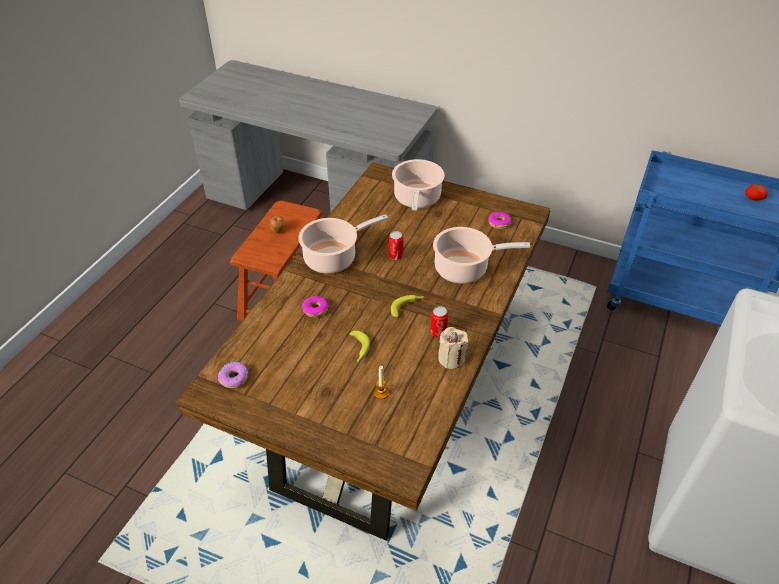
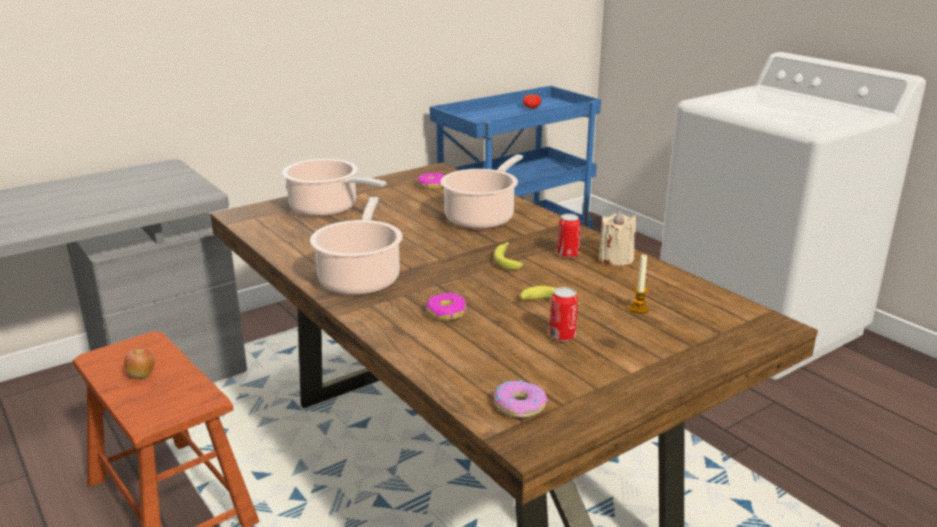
camera: 60 degrees left, 20 degrees down
can [388,231,403,260] -> can moved to [549,287,578,341]

